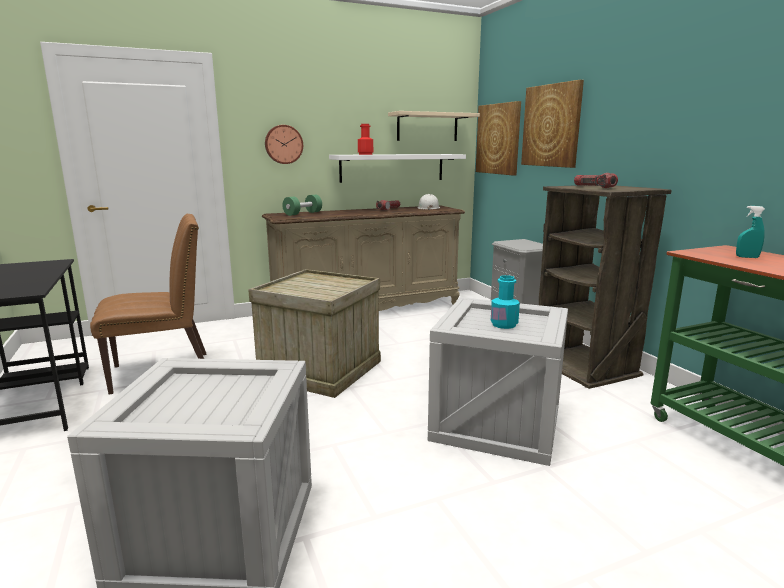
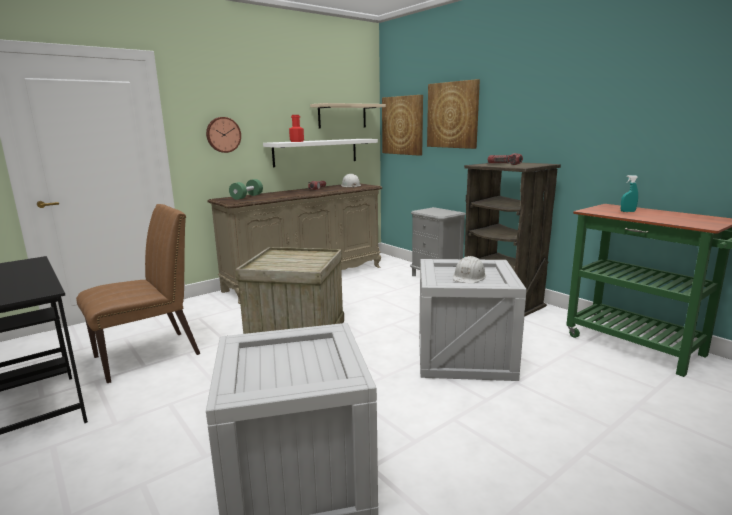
camera: 15 degrees left, 0 degrees up
turquoise bottle [491,275,520,329] -> white hard hat [453,256,486,283]

